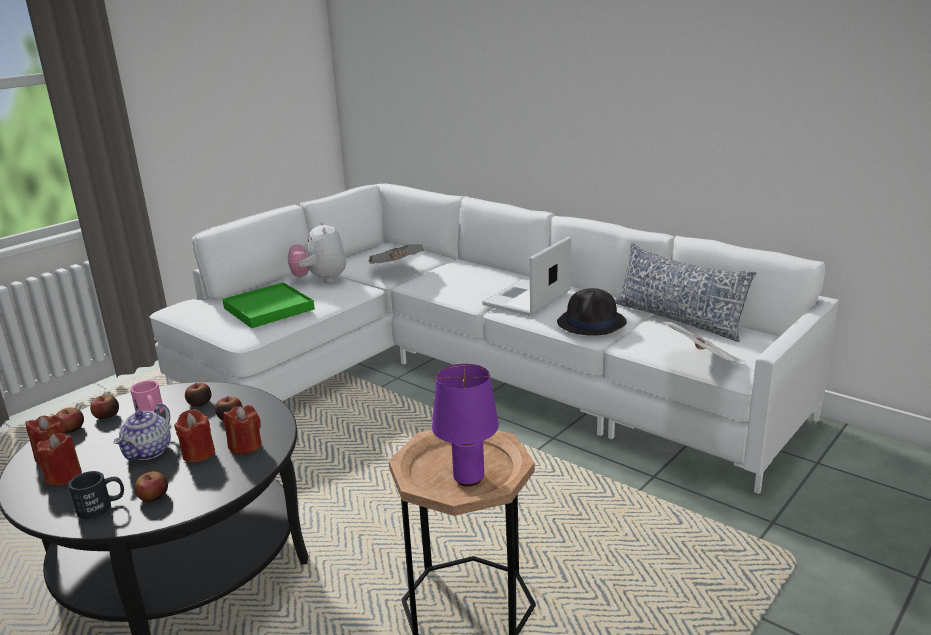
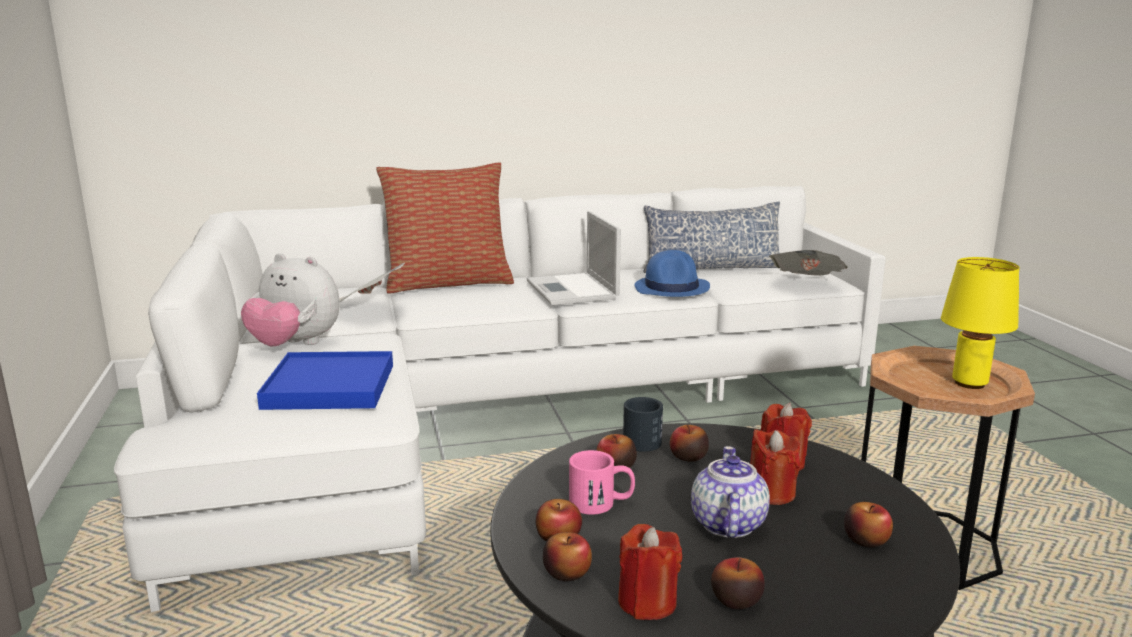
camera: 55 degrees left, 5 degrees down
red candle [37,433,82,485] -> apple [711,557,764,609]
black mug [68,471,124,519] -> black mug moved to [623,397,663,452]
teapot [114,403,171,460] -> teapot turned 135 degrees counterclockwise [691,446,770,538]
green tray [222,282,315,328] -> blue tray [257,351,393,410]
purple table lamp [432,364,499,486] -> yellow table lamp [941,257,1019,389]
black hat [557,288,627,336] -> blue hat [635,250,710,297]
none -> pillow [376,162,514,294]

